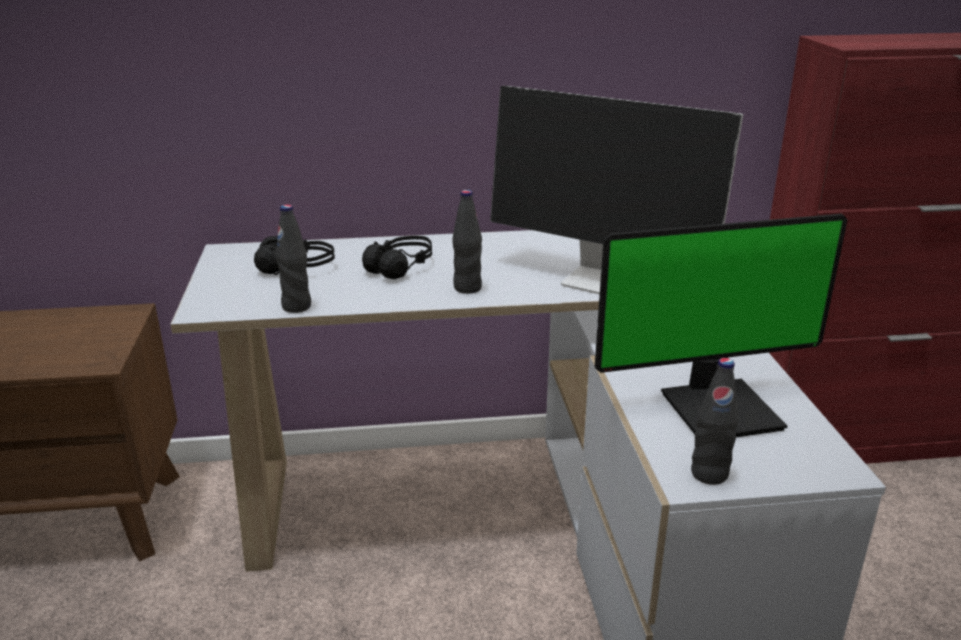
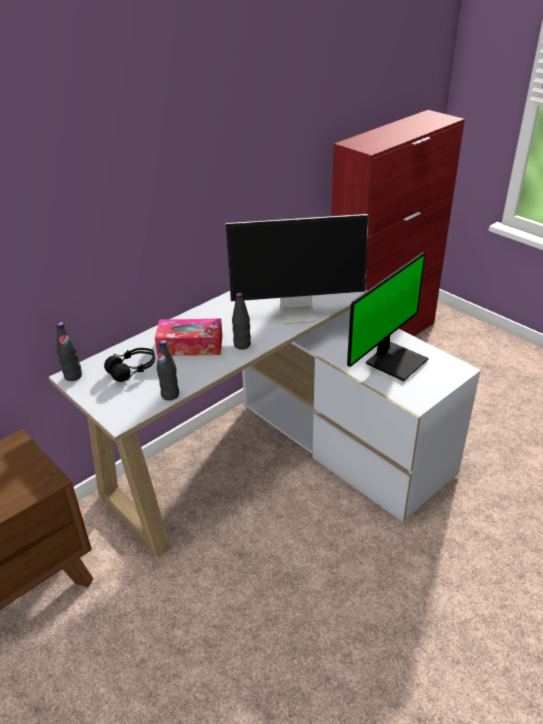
camera: 35 degrees left, 10 degrees up
black headphones [362,236,432,279] -> tissue box [155,319,223,356]
black bottle [691,358,738,485] -> black bottle moved to [56,322,82,381]

